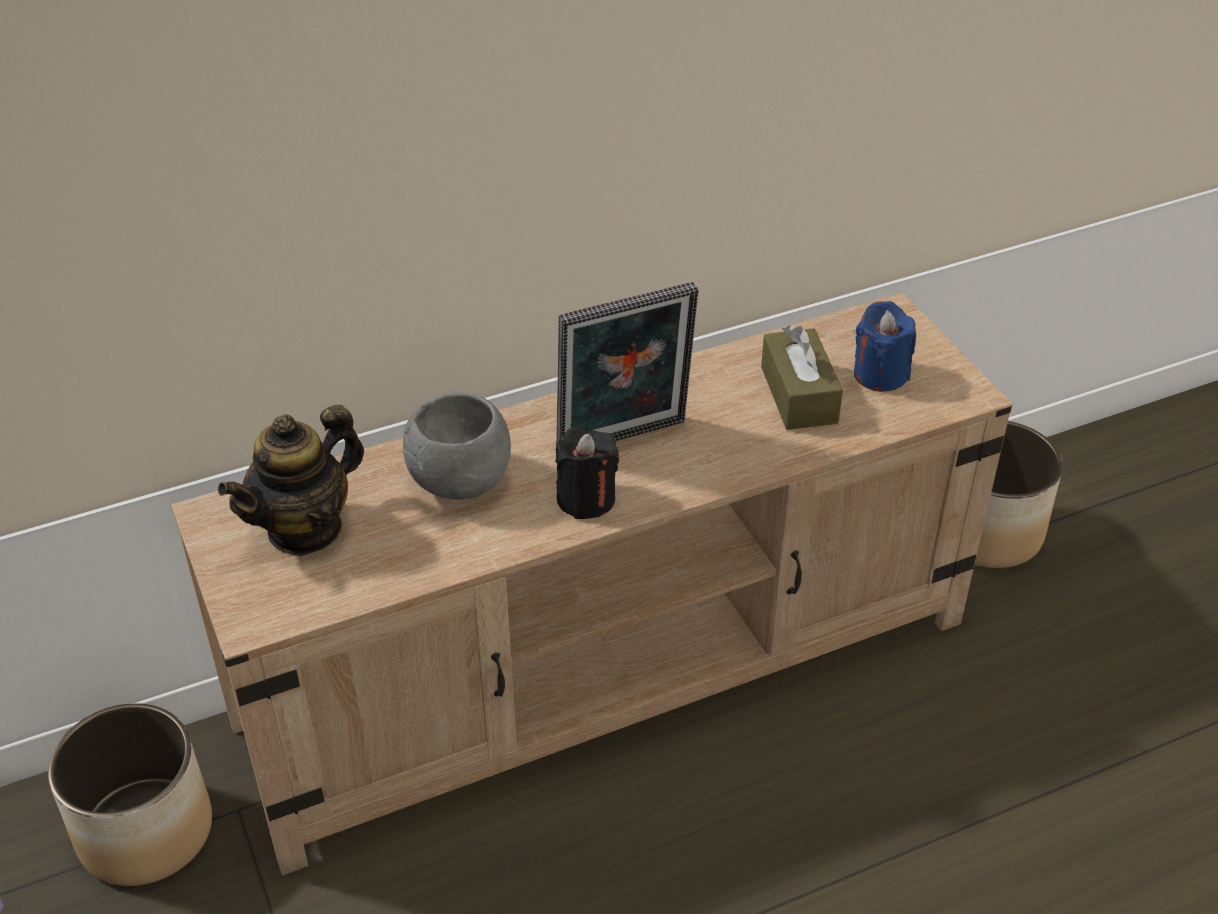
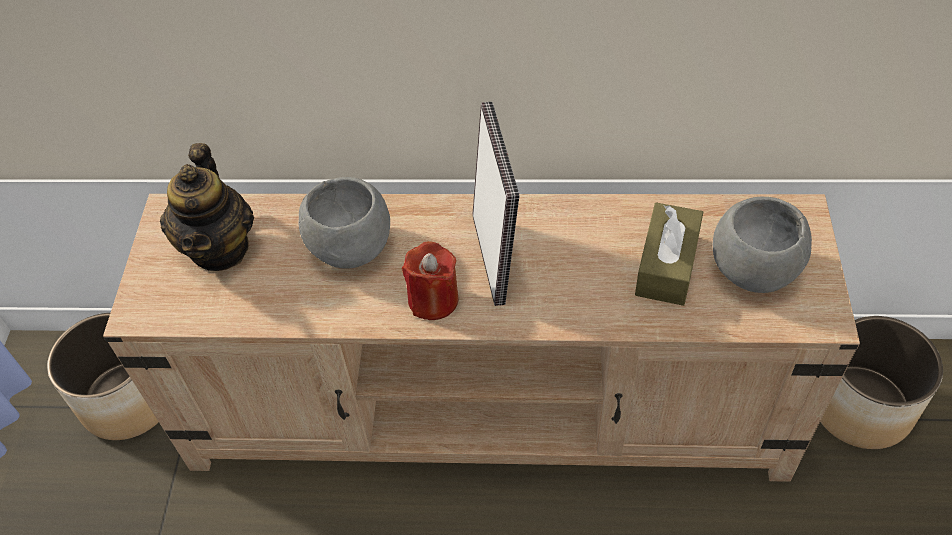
camera: 30 degrees right, 10 degrees up
teapot [218,404,364,556] -> teapot turned 75 degrees counterclockwise [160,143,254,271]
picture frame [556,282,698,444] -> picture frame turned 105 degrees counterclockwise [473,102,519,306]
black candle [556,426,619,519] -> red candle [402,241,459,320]
blue candle [854,301,916,392] -> grey bowl [713,197,812,293]

